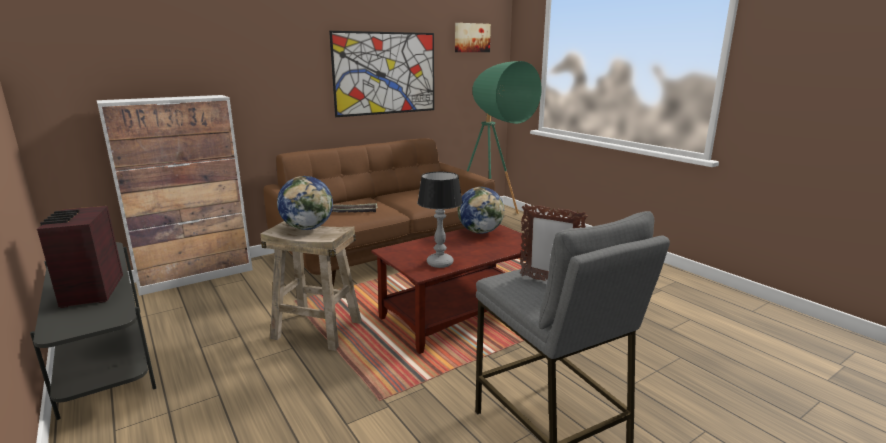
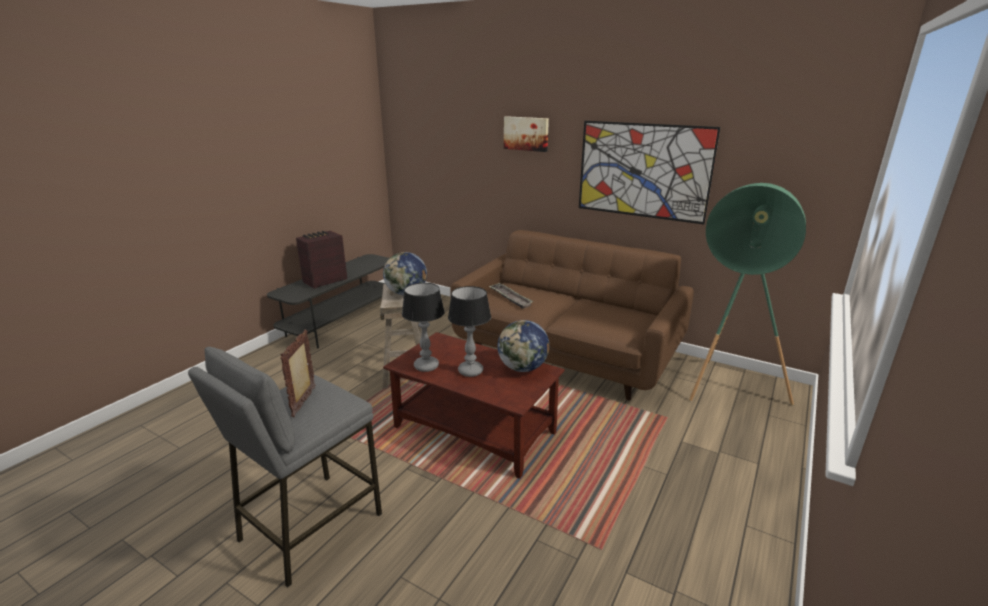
camera: 65 degrees right, 5 degrees up
cabinet [97,95,253,296] -> none
picture [455,23,491,52] -> picture moved to [504,116,549,152]
none -> table lamp [448,286,491,377]

